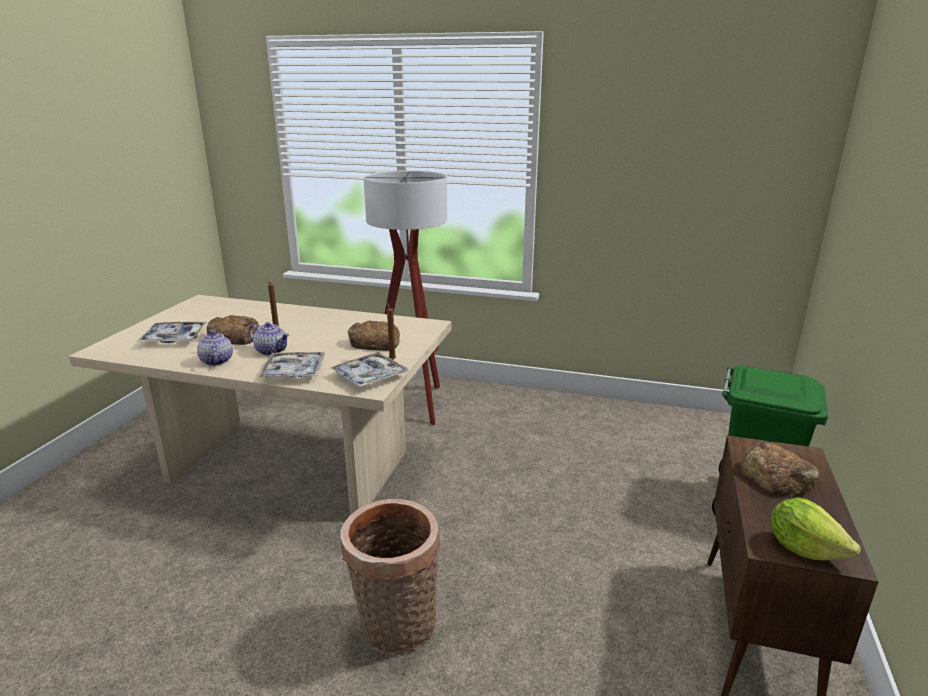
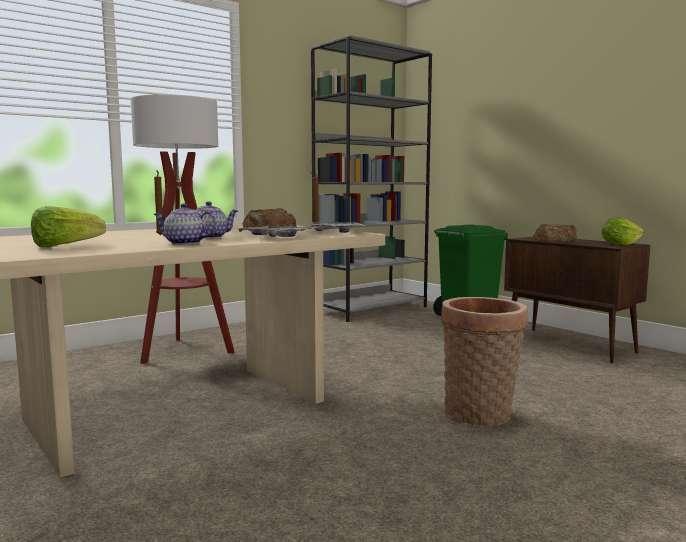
camera: 55 degrees left, 15 degrees down
tray [137,322,207,343] -> lettuce [31,206,106,247]
bread [206,315,260,345] -> none
none -> grey bookcase [311,35,432,322]

